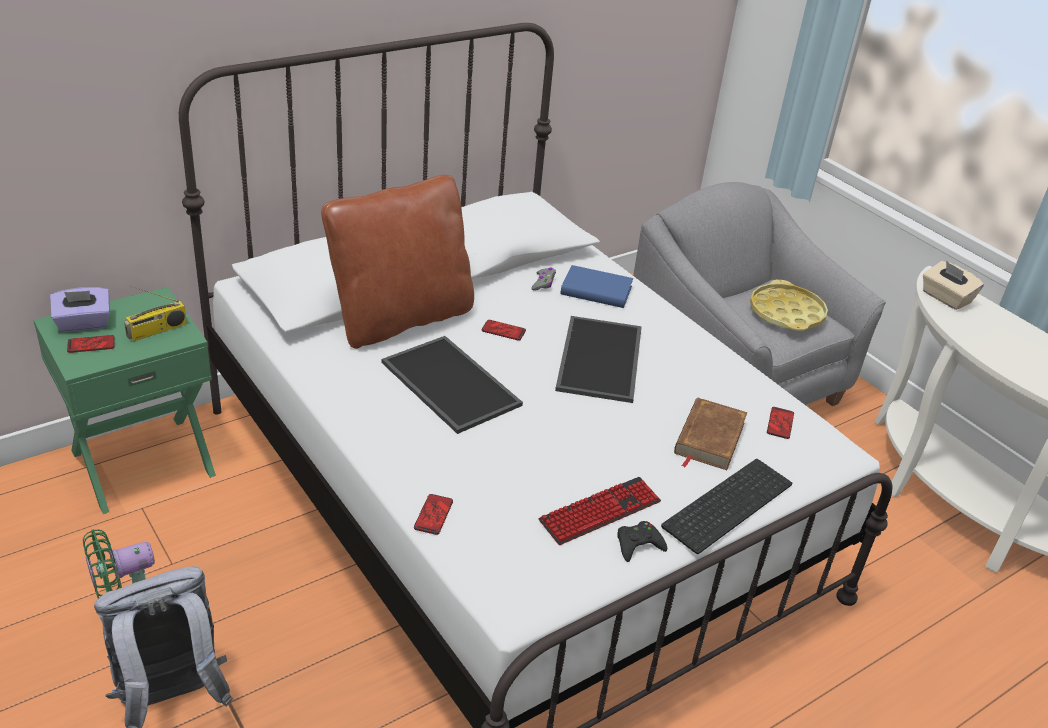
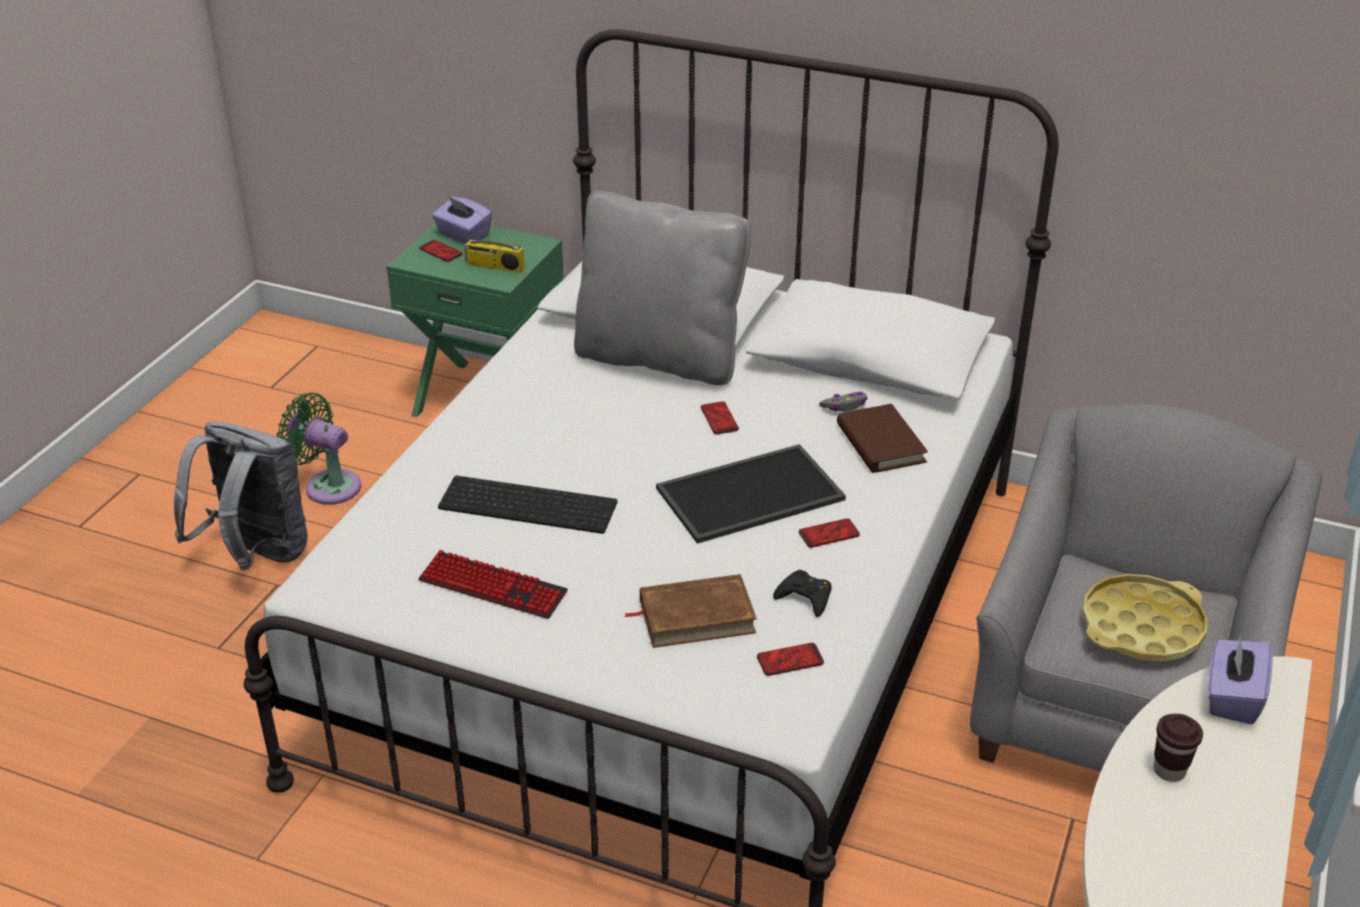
camera: 60 degrees right, 0 degrees up
brown pillow [321,175,474,349] -> grey pillow [574,191,751,385]
tray [382,336,523,434] -> none
phone [414,494,453,535] -> phone moved to [799,518,860,548]
blue book [561,265,633,308] -> brown book [837,404,928,473]
black game controller [617,521,667,562] -> black game controller moved to [773,570,832,617]
keyboard [661,459,792,554] -> keyboard moved to [438,476,617,534]
beige tissue box [923,261,984,310] -> purple tissue box [1208,636,1273,724]
none -> brown cup [1153,714,1203,782]

